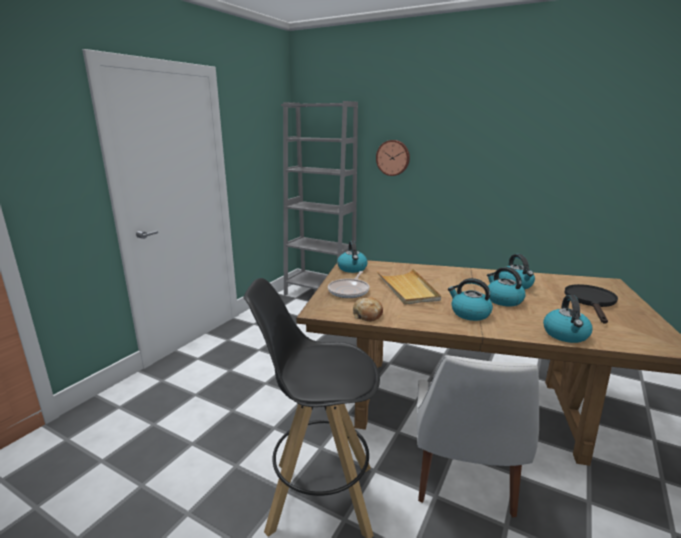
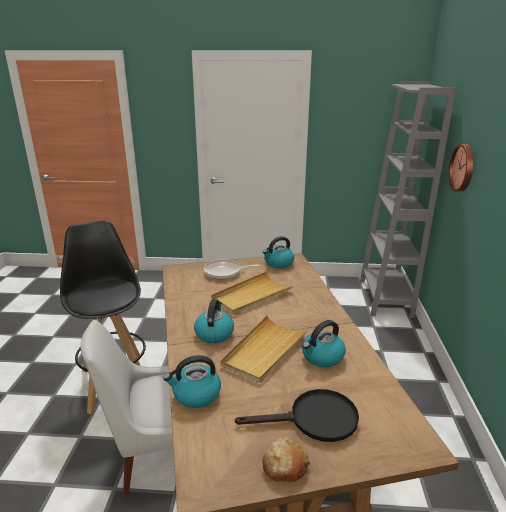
camera: 65 degrees right, 5 degrees up
bread [353,297,383,322] -> bread moved to [262,437,310,482]
kettle [487,267,525,306] -> beige tray [220,315,308,383]

